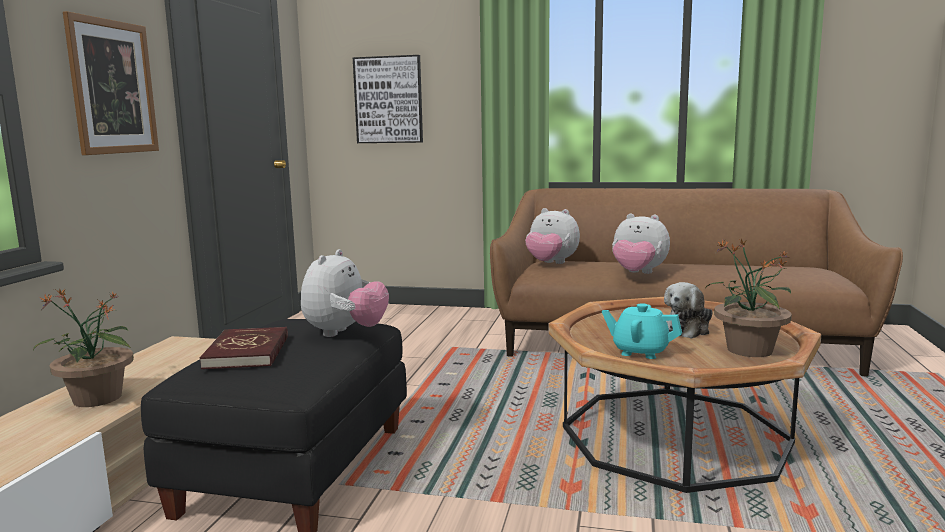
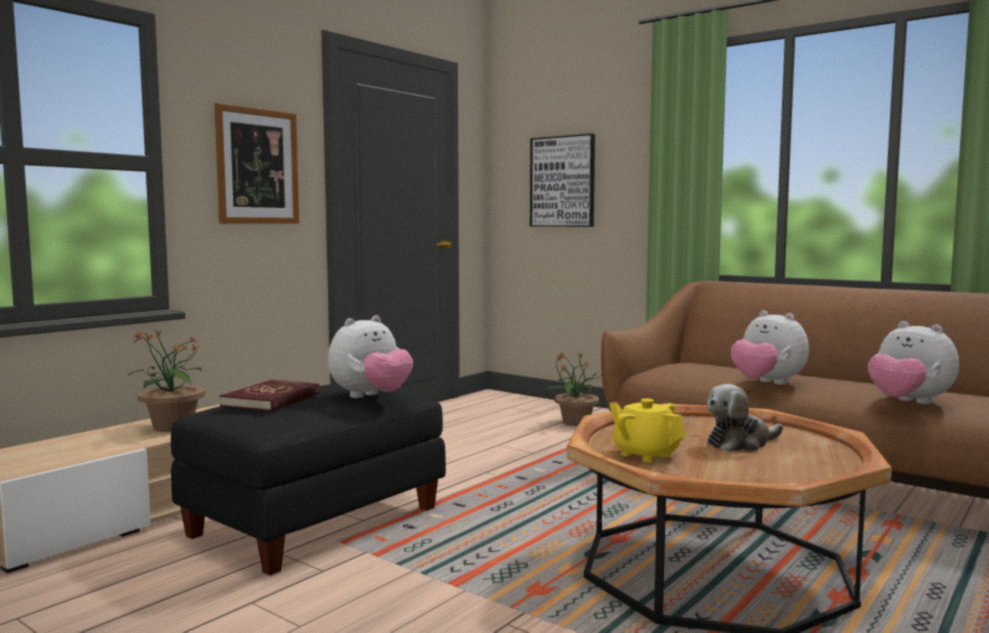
camera: 25 degrees right, 5 degrees down
plush toy [525,208,580,264] -> plush toy moved to [868,321,959,404]
turquoise teapot [602,303,682,359] -> yellow teapot [609,398,686,463]
potted plant [706,238,792,357] -> potted plant moved to [544,352,601,426]

